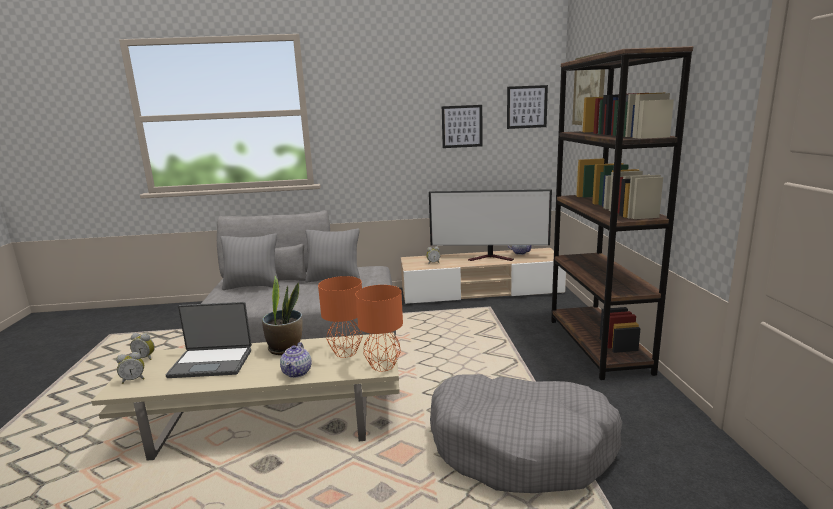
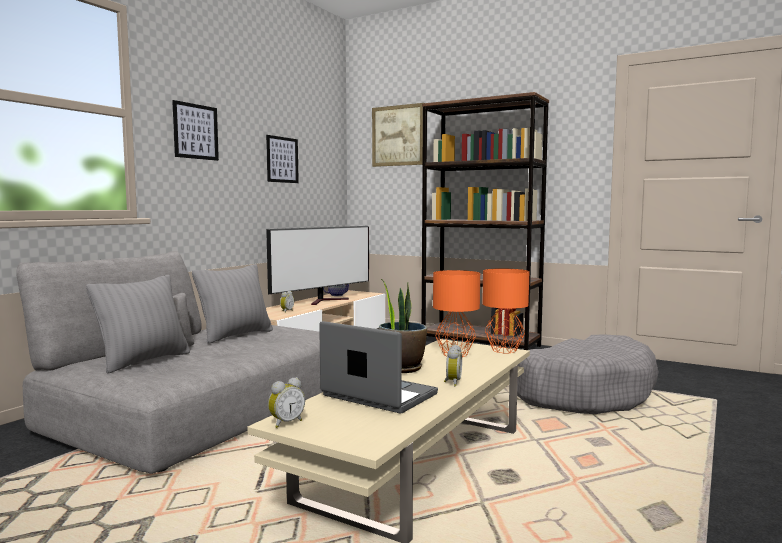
camera: 55 degrees left, 10 degrees down
alarm clock [116,352,145,384] -> alarm clock moved to [444,345,462,386]
laptop [166,302,252,378] -> laptop turned 90 degrees counterclockwise [319,321,438,413]
teapot [280,342,312,378] -> none
picture [507,85,548,129] -> picture moved to [172,100,219,161]

